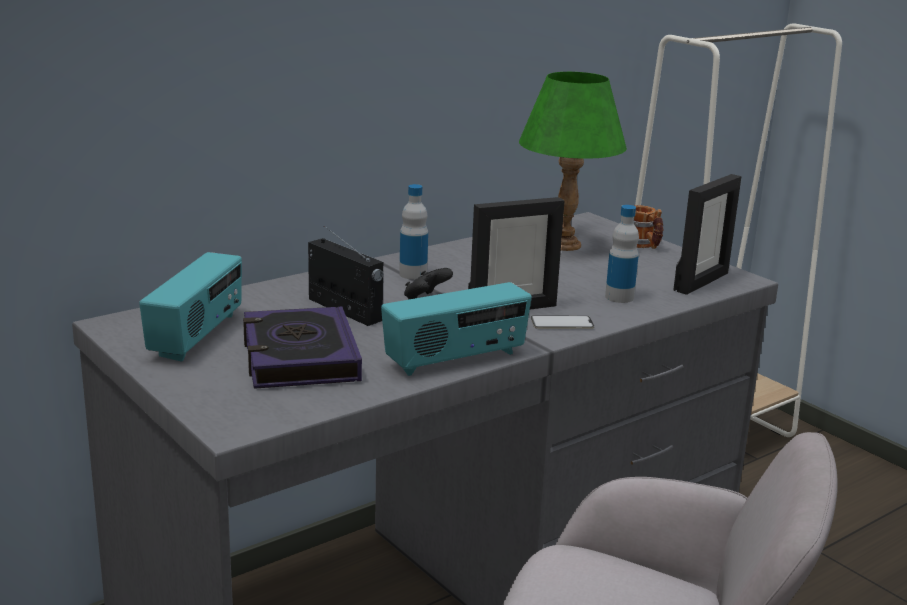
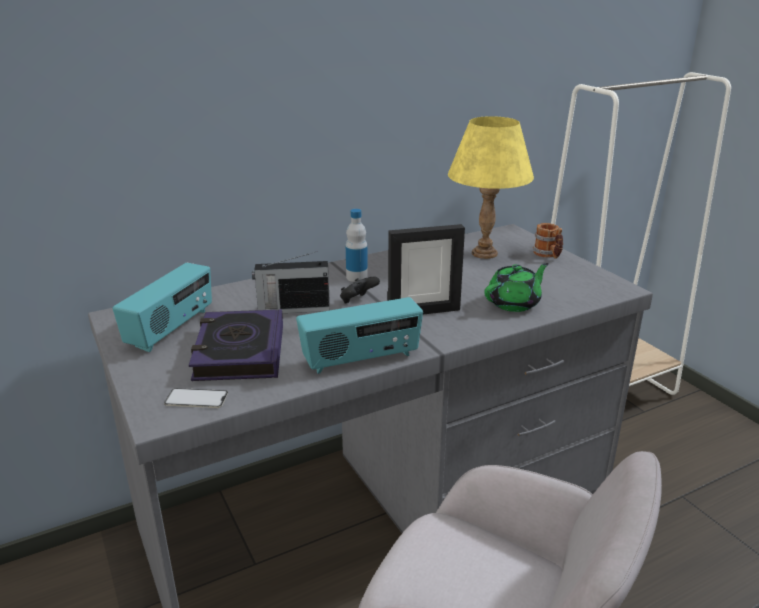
camera: 10 degrees right, 5 degrees up
radio [308,226,383,326] -> radio turned 120 degrees clockwise [252,251,330,313]
green table lamp [519,72,627,251] -> yellow table lamp [448,116,534,259]
phone [531,315,594,329] -> phone moved to [164,388,228,408]
bottle [605,205,639,303] -> green teapot [484,263,549,312]
picture frame [673,174,741,295] -> none

